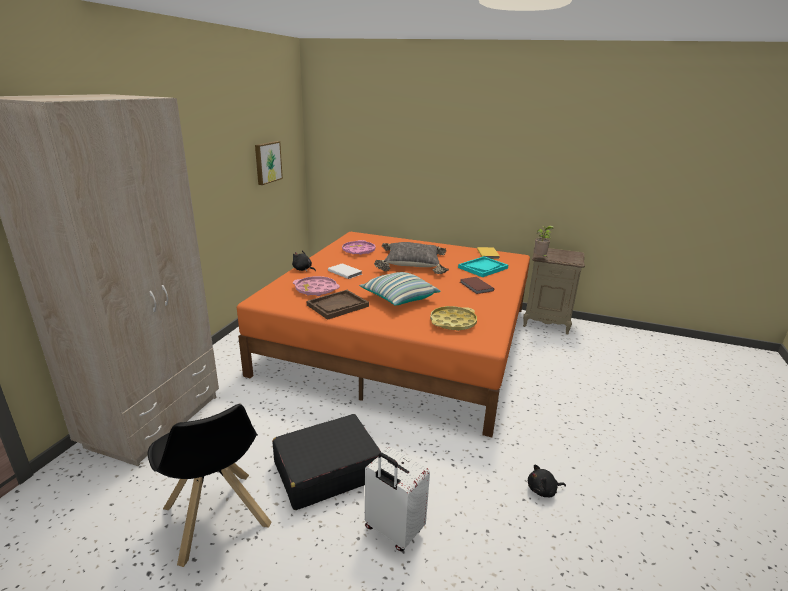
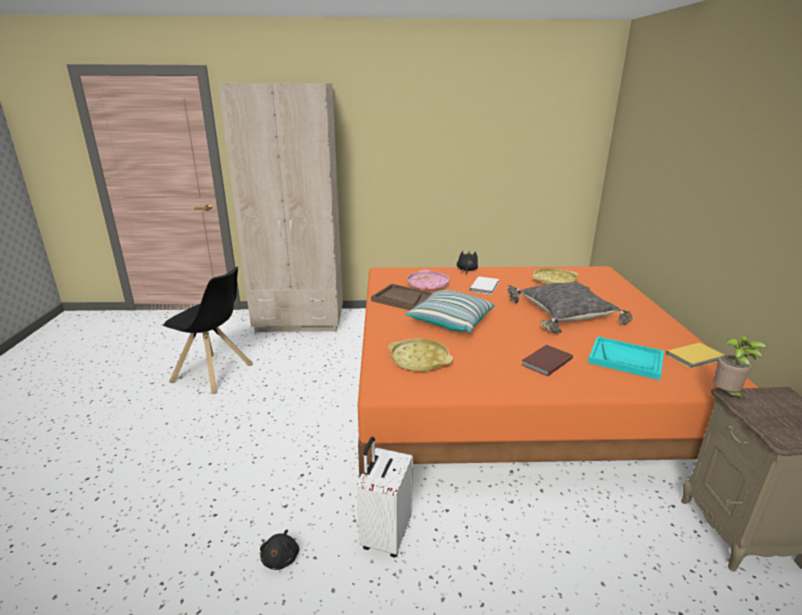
camera: 70 degrees right, 0 degrees up
black chair [148,404,271,567] -> black chair turned 105 degrees counterclockwise [163,267,253,394]
picture [255,141,283,185] -> none
black suitcase [272,414,382,510] -> none
pink tray [342,240,376,255] -> yellow tray [532,268,578,284]
white suitcase [365,447,430,551] -> white suitcase moved to [357,437,413,557]
black plush toy [528,465,566,497] -> black plush toy turned 150 degrees counterclockwise [260,530,299,570]

